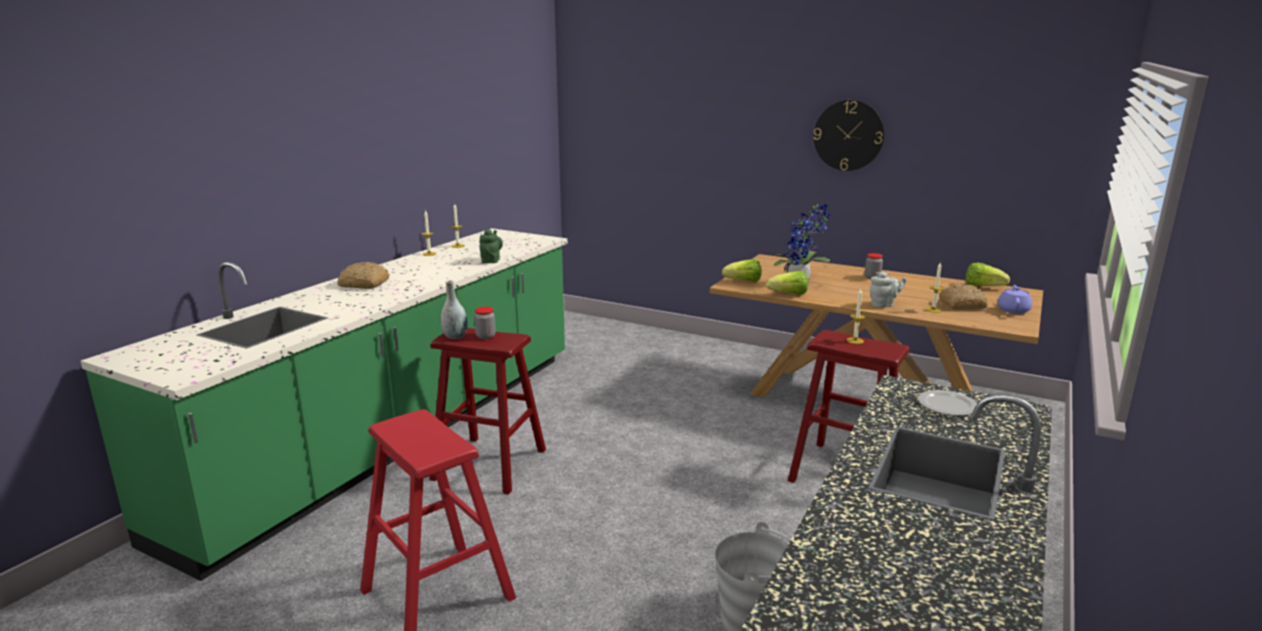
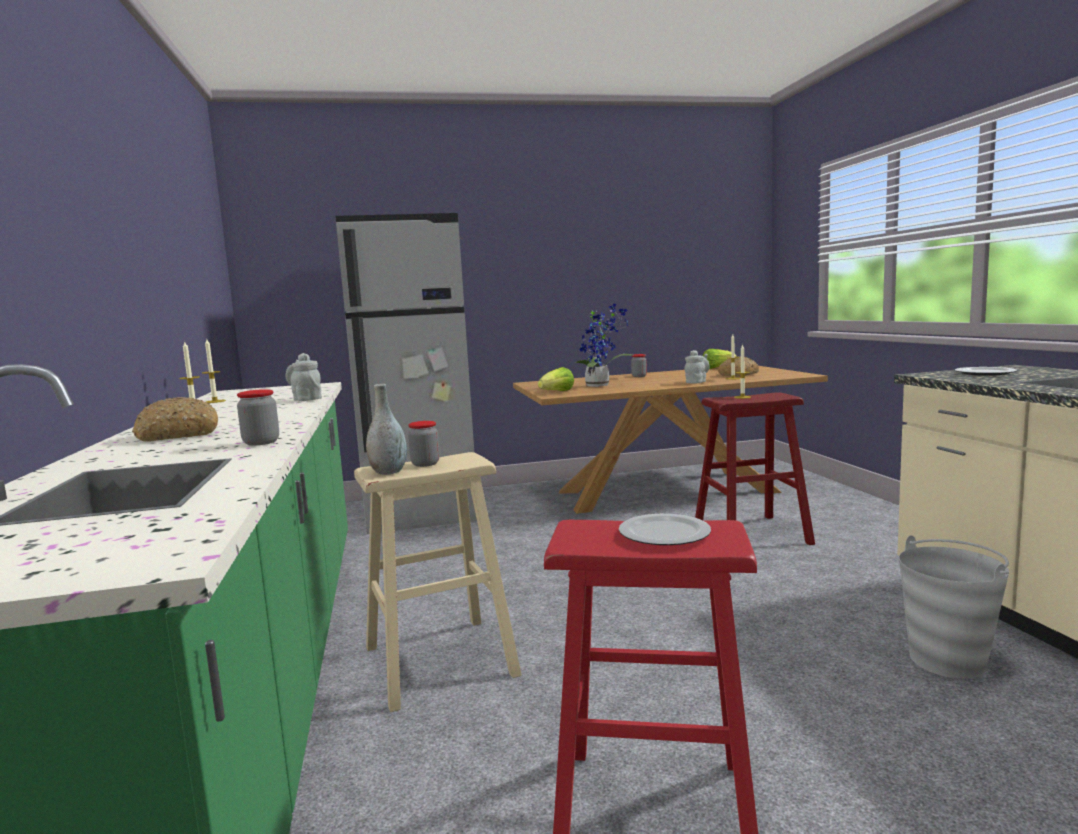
camera: 40 degrees left, 10 degrees down
red stool [429,328,546,495] -> beige stool [354,452,522,712]
green teapot [479,229,503,263] -> grey teapot [286,353,322,402]
lettuce [766,271,808,295] -> none
wall clock [813,100,884,171] -> none
purple teapot [998,285,1032,314] -> none
none -> jar [237,389,279,446]
none -> grey fridge [335,213,477,534]
none -> plate [619,514,711,545]

